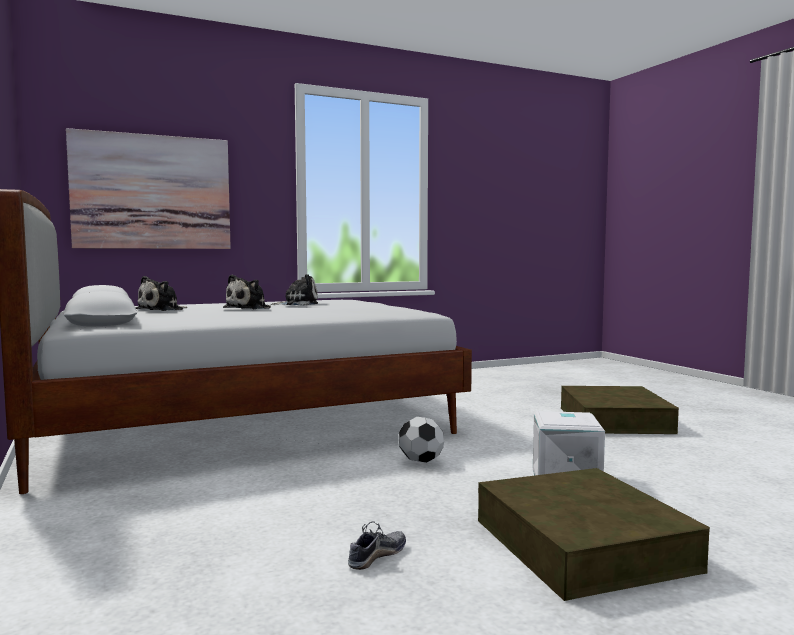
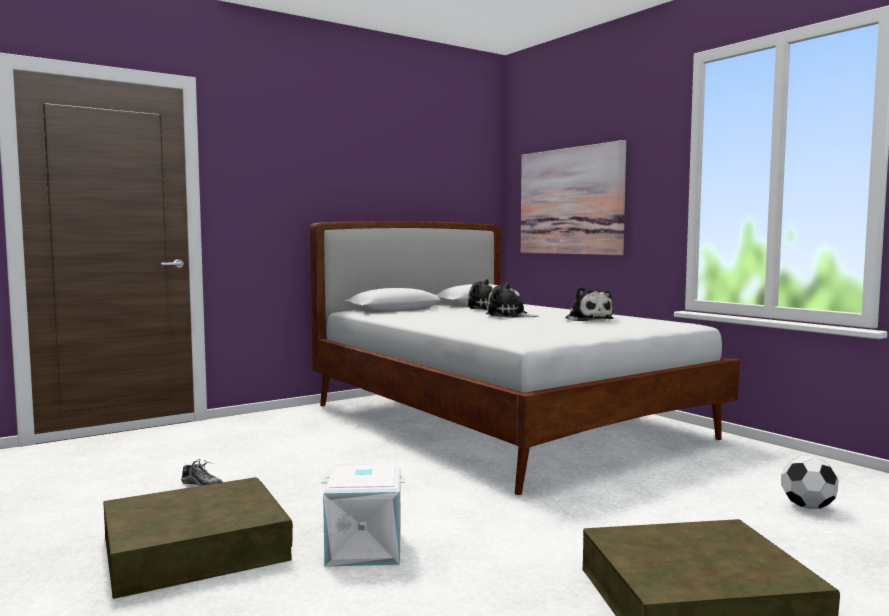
camera: 80 degrees right, 0 degrees up
football [399,417,444,463] -> football moved to [781,456,838,509]

